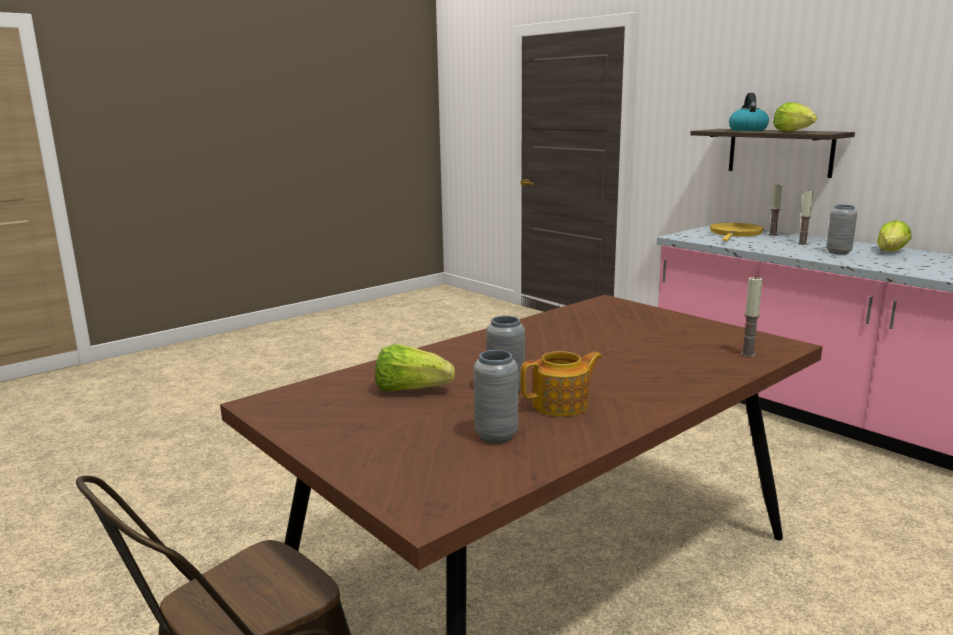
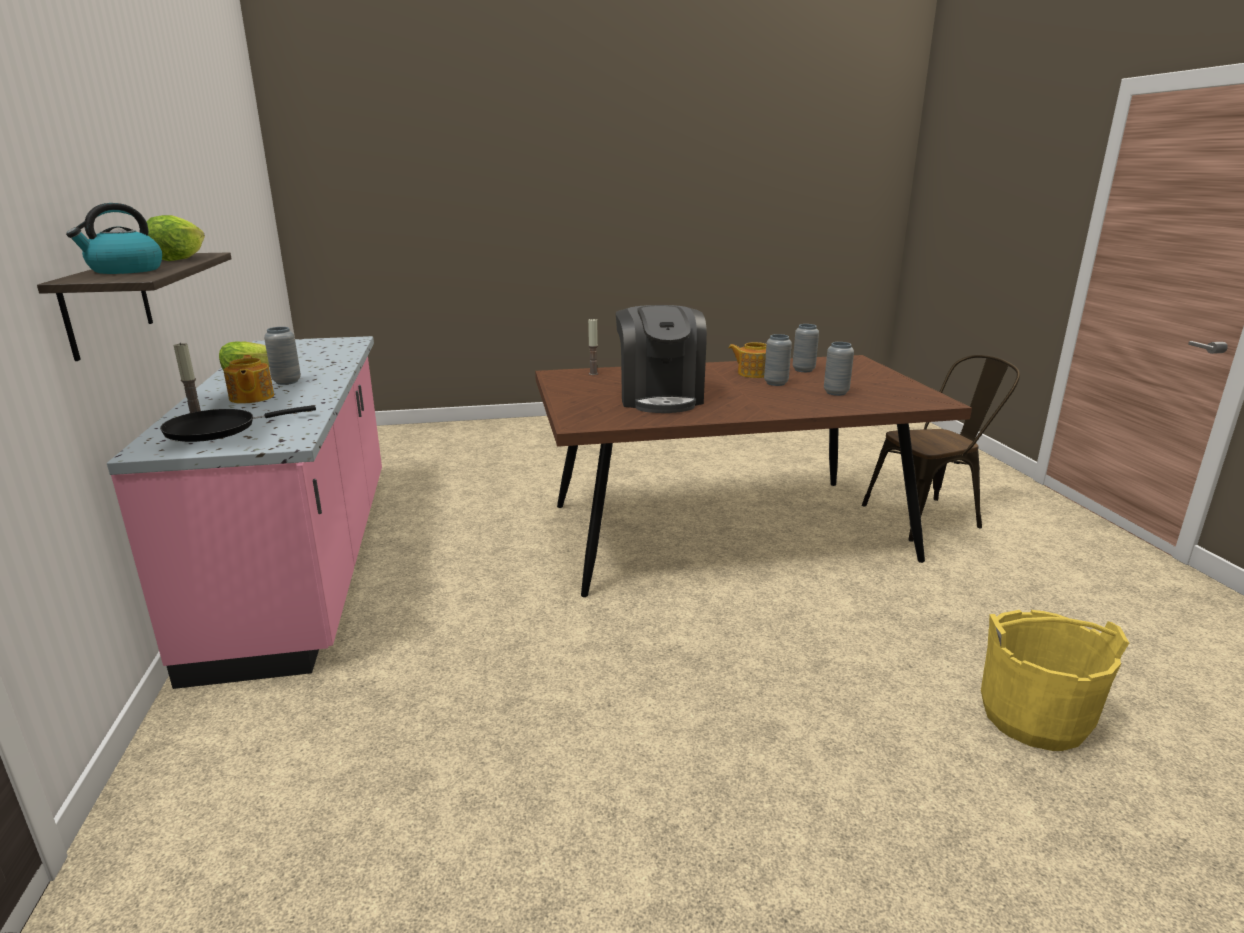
camera: 150 degrees left, 5 degrees up
lettuce [375,344,455,391] -> grey vase [824,342,854,396]
yellow frying pan [710,223,764,241] -> black frying pan [160,405,316,442]
candle [798,191,813,245] -> teapot [223,355,274,404]
none -> coffee machine [616,305,707,413]
none -> yellow bucket [981,610,1129,751]

